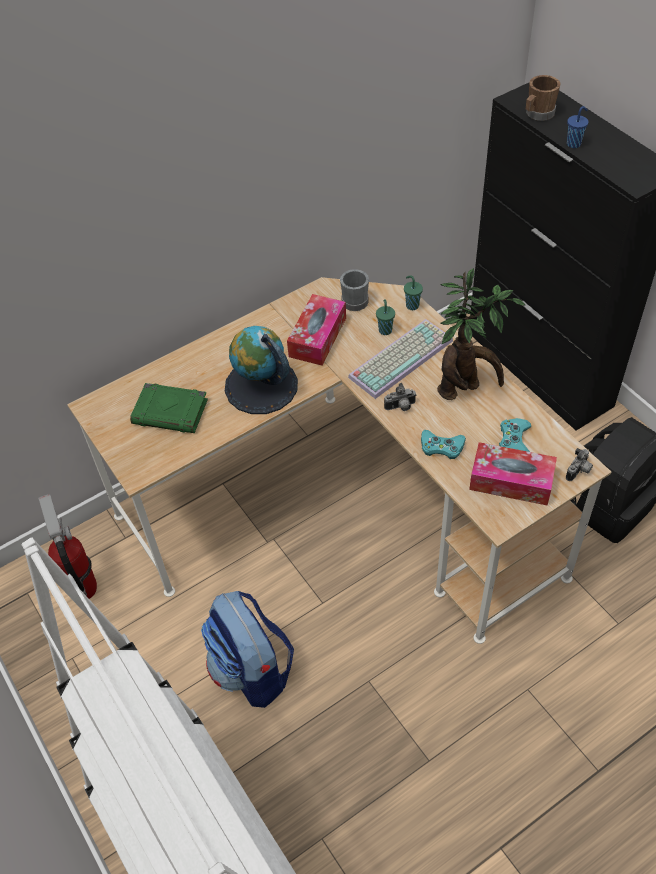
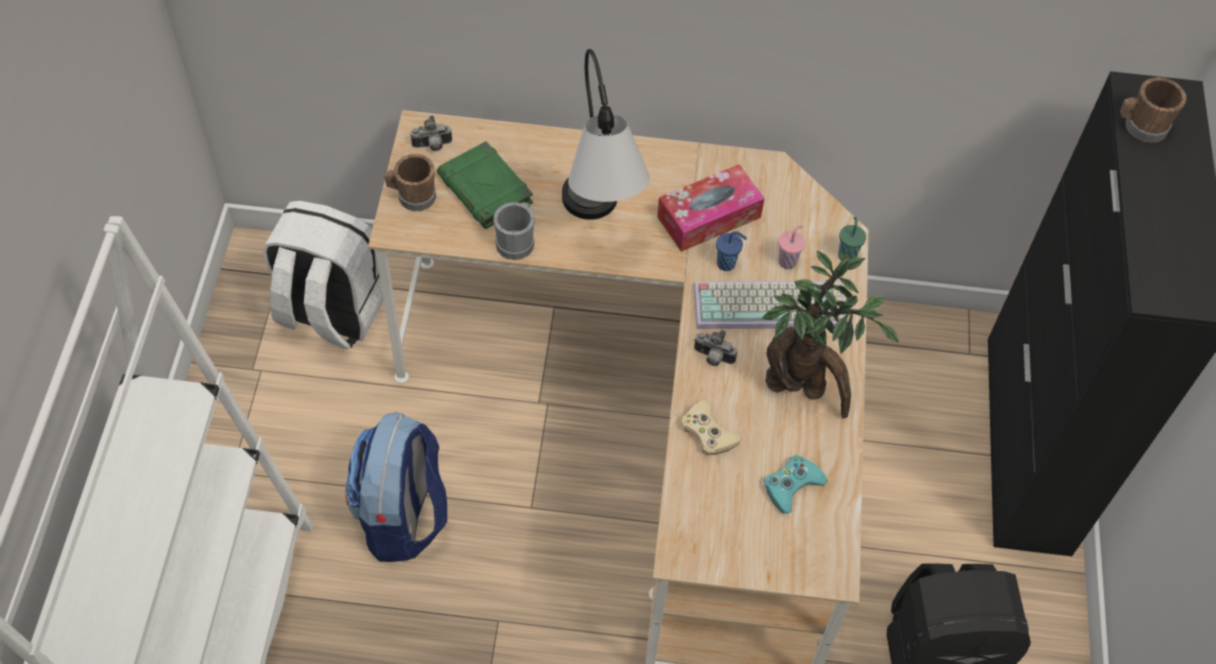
camera: 35 degrees right, 5 degrees up
fire extinguisher [38,494,97,599] -> white backpack [263,201,384,349]
globe [225,326,298,414] -> table lamp [562,49,650,220]
grey mug [340,269,369,311] -> grey mug moved to [493,202,535,260]
green cup [376,299,395,335] -> pink cup [779,225,805,269]
turquoise game controller [421,430,466,459] -> beige game controller [681,400,742,455]
tissue box [469,442,557,506] -> none
camera [566,448,593,481] -> camera moved to [411,116,452,151]
blue cup [567,106,588,148] -> blue cup moved to [716,231,747,271]
none -> brown mug [385,154,436,211]

